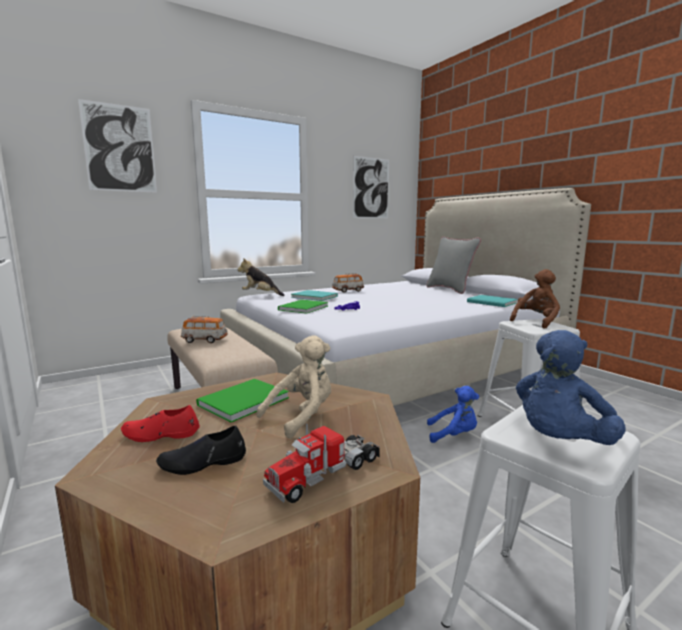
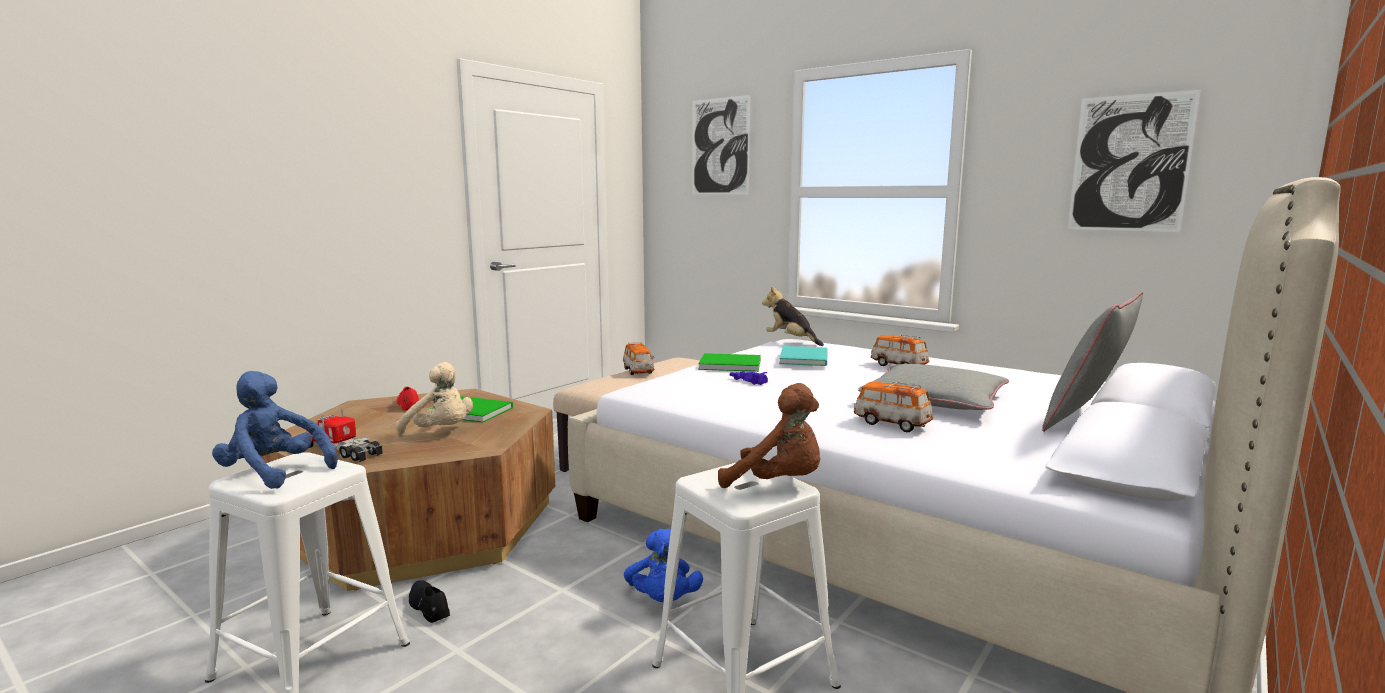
camera: 70 degrees right, 0 degrees up
black shoe [156,425,246,475] -> black shoe moved to [409,580,450,623]
plush toy [237,258,285,296] -> plush toy turned 45 degrees counterclockwise [762,287,824,346]
turquoise book [467,295,518,307] -> none
none -> toy car [854,382,933,432]
none -> grey pillow [858,364,1009,410]

